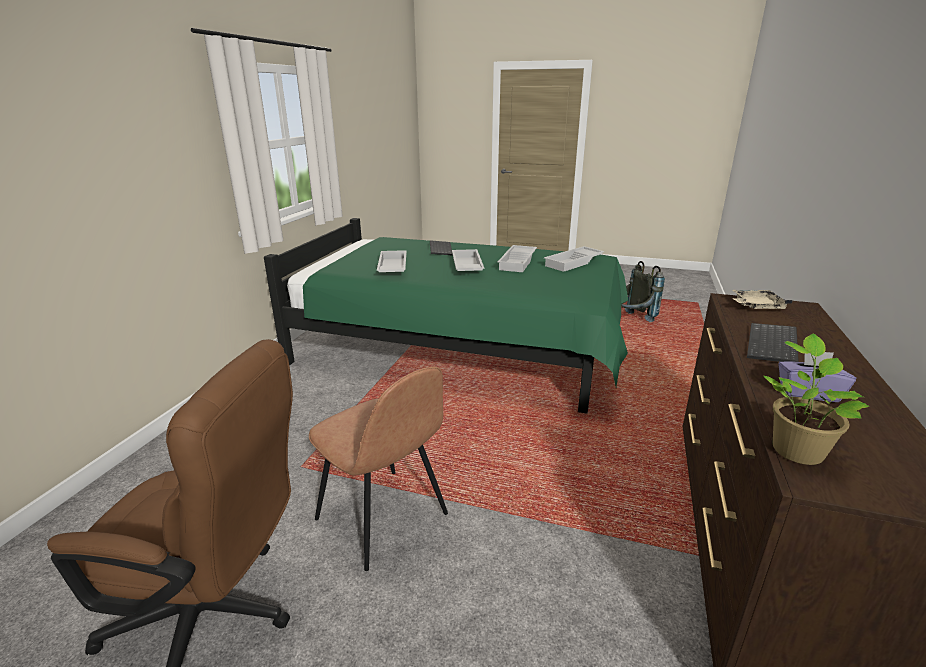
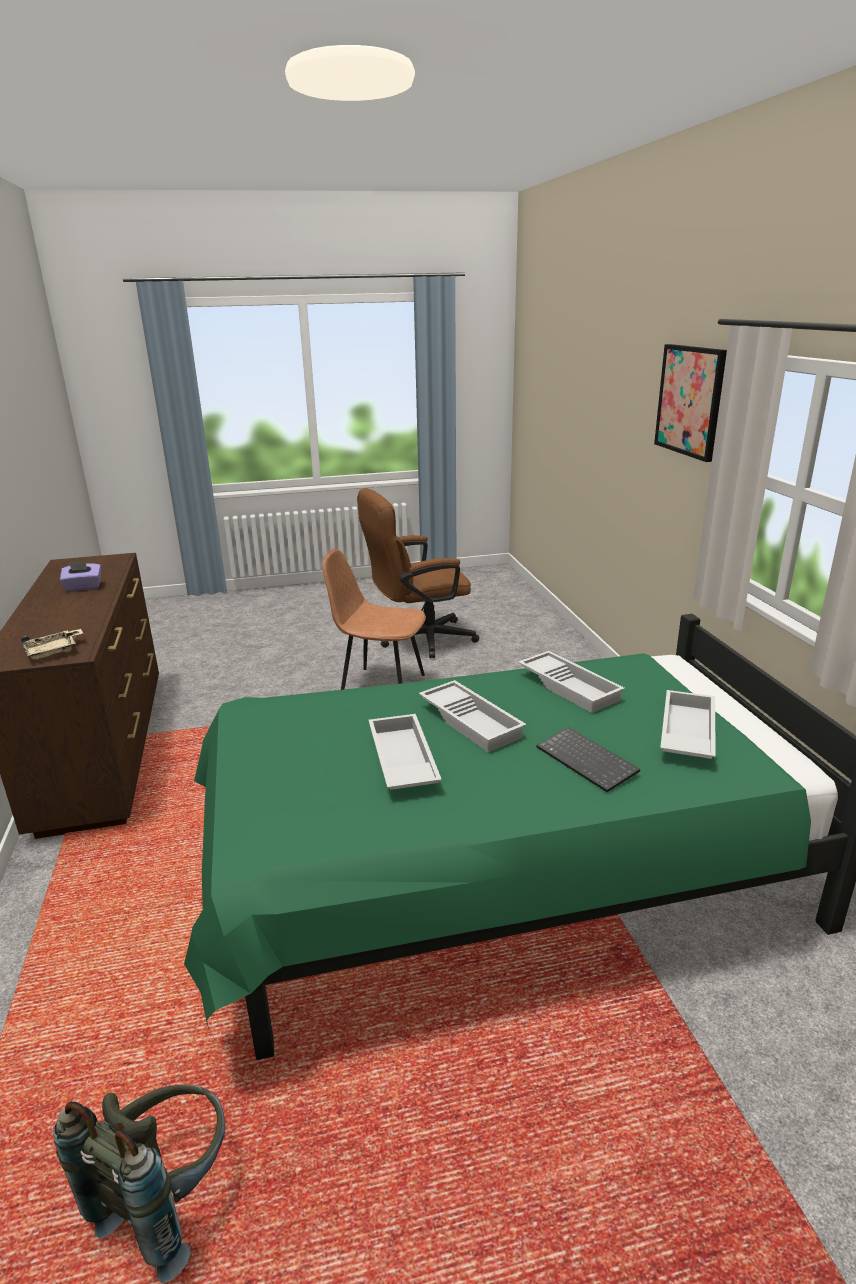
camera: 150 degrees right, 0 degrees up
white tray [544,246,604,272] -> white tray moved to [660,690,716,759]
keyboard [747,323,799,362] -> none
potted plant [764,334,870,465] -> none
none -> picture [654,344,727,462]

